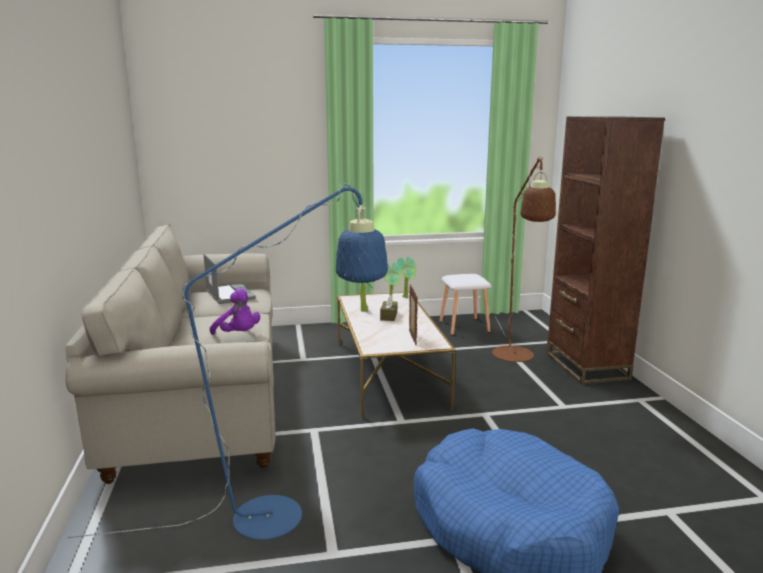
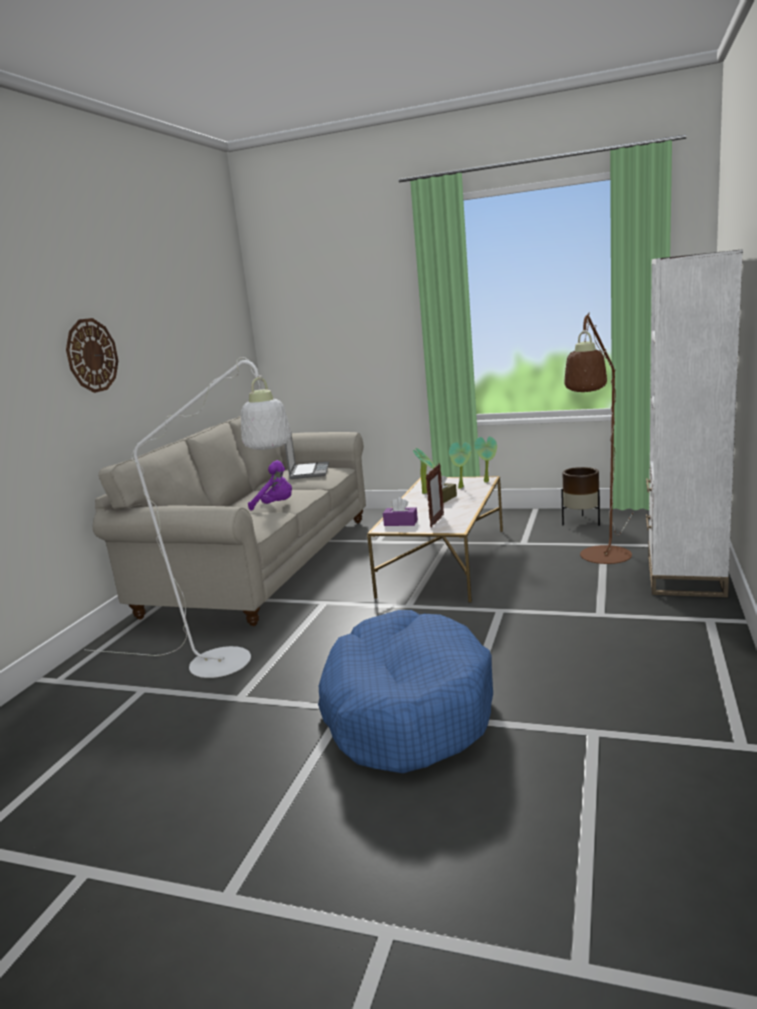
camera: 30 degrees right, 0 degrees up
blue floor lamp [67,184,388,540] -> white floor lamp [87,357,291,678]
purple plush toy [210,289,260,335] -> purple plush toy turned 45 degrees counterclockwise [248,460,292,511]
white stool [439,274,492,335] -> brown planter [561,467,600,526]
brown bookcase [546,116,665,384] -> white bookcase [646,249,743,597]
none -> wall clock [66,318,118,393]
none -> purple tissue box [383,497,418,526]

